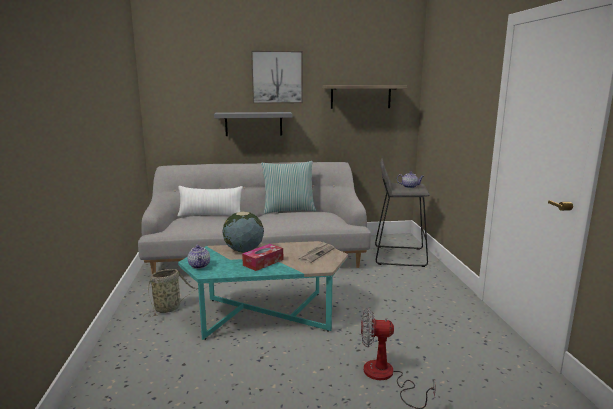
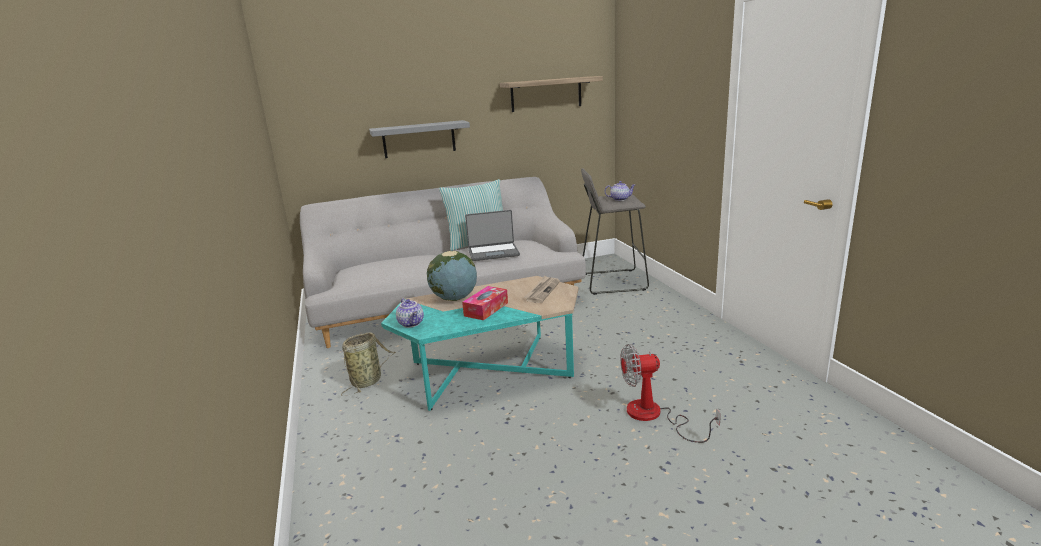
camera: 10 degrees left, 5 degrees up
white pillow [178,186,243,217] -> none
picture [251,51,303,104] -> none
none -> laptop [465,210,520,261]

